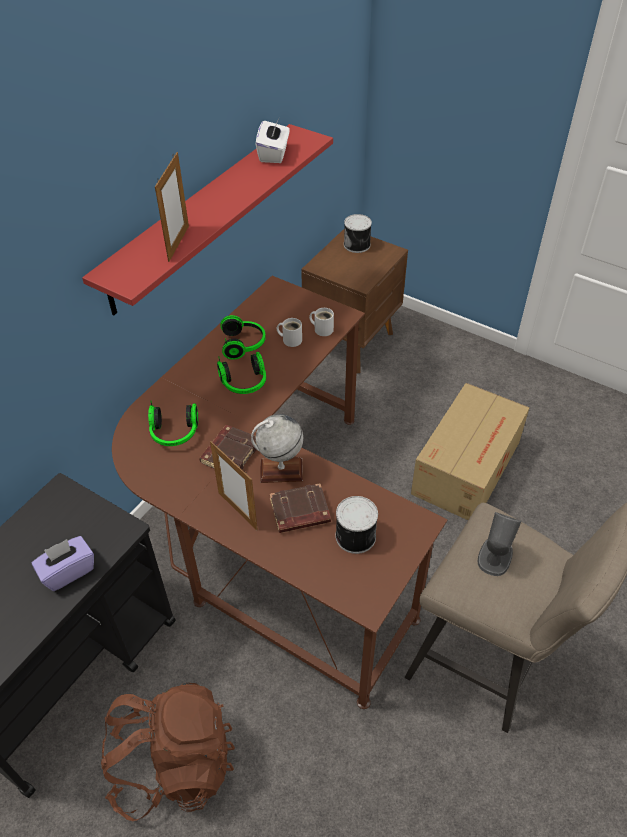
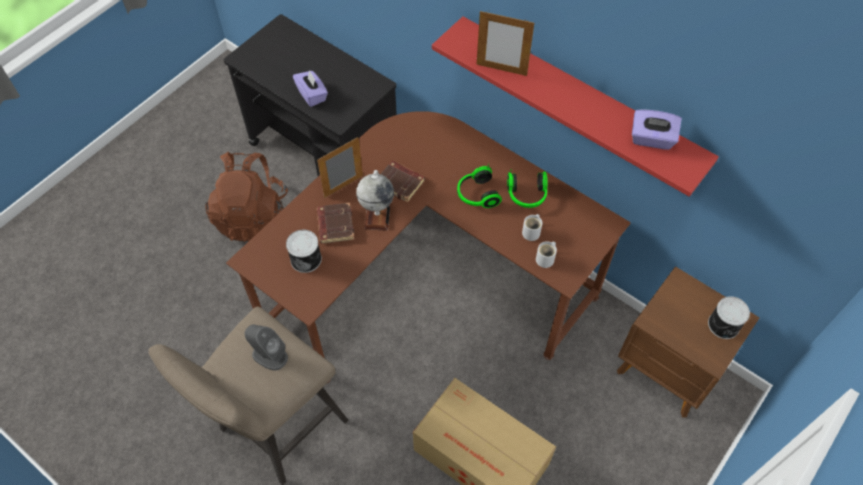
camera: 95 degrees right, 10 degrees up
headphones [148,400,198,446] -> none
white tissue box [256,118,290,163] -> purple tissue box [632,109,682,150]

